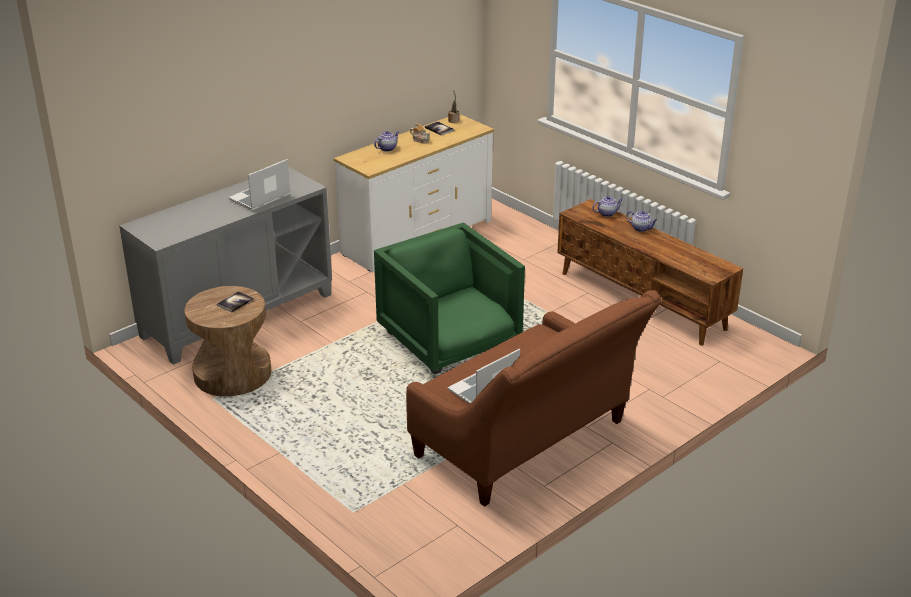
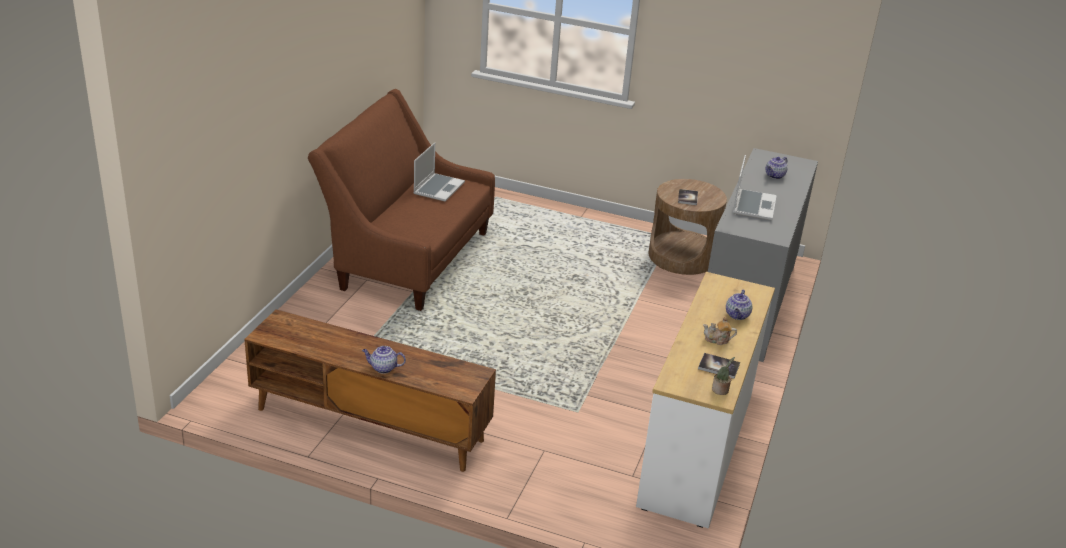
camera: 150 degrees right, 0 degrees up
green armchair [374,222,525,375] -> none
teapot [592,196,623,217] -> teapot moved to [766,157,787,179]

